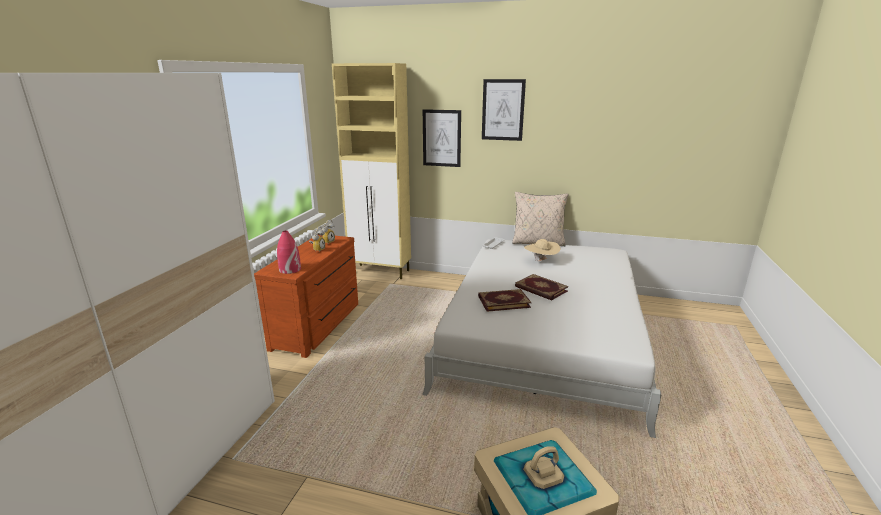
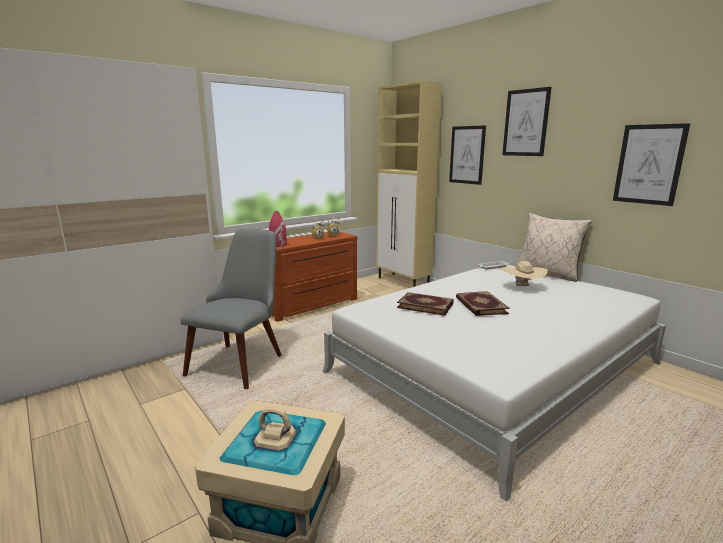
camera: 35 degrees right, 5 degrees down
none -> grey chair [180,229,282,389]
none -> picture [613,123,690,206]

